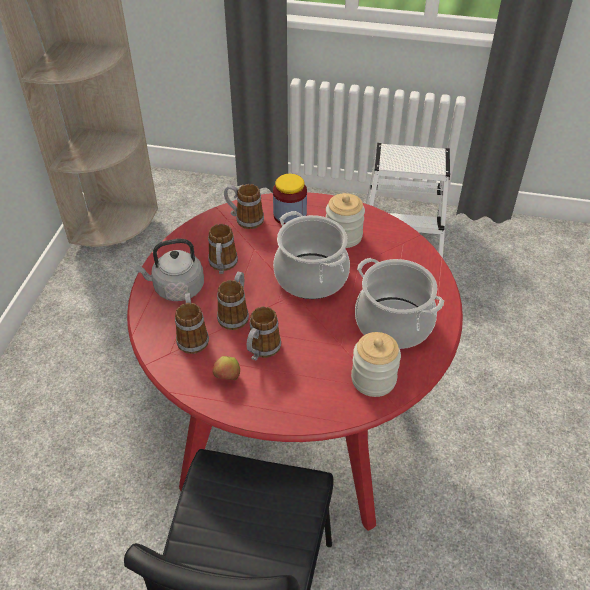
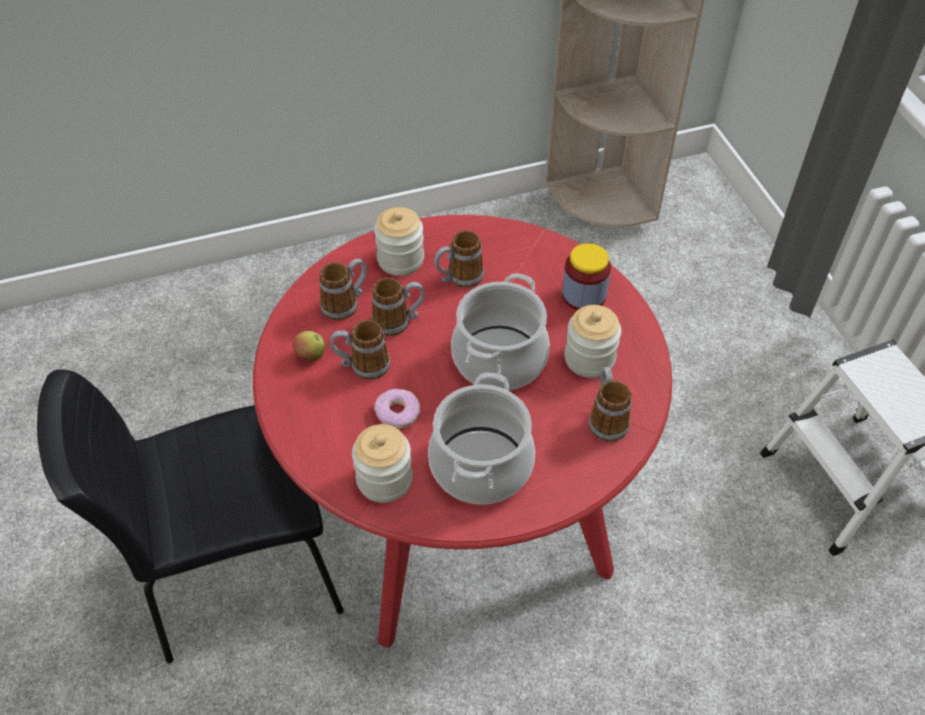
camera: 60 degrees right, 5 degrees up
grey kettle [134,239,204,301] -> jar [374,207,424,276]
mug [224,184,264,229] -> mug moved to [589,367,632,442]
none -> donut [374,389,420,429]

